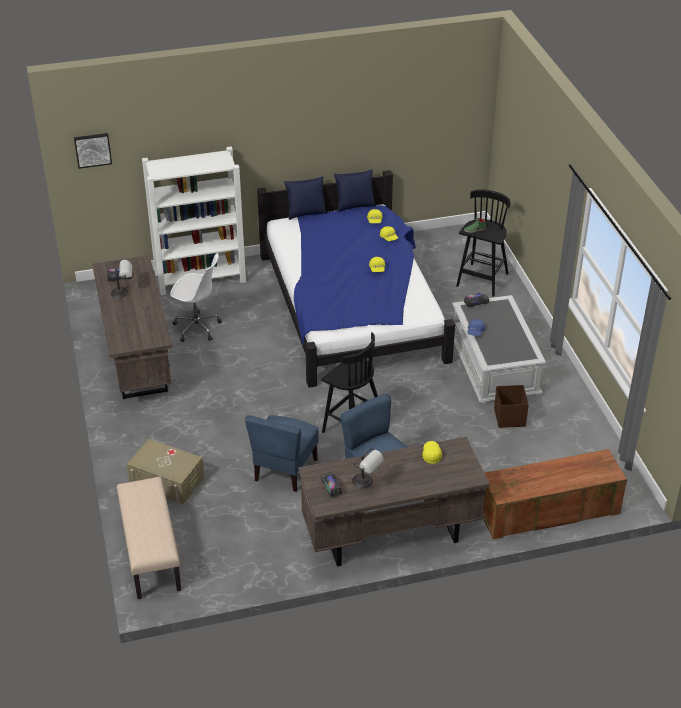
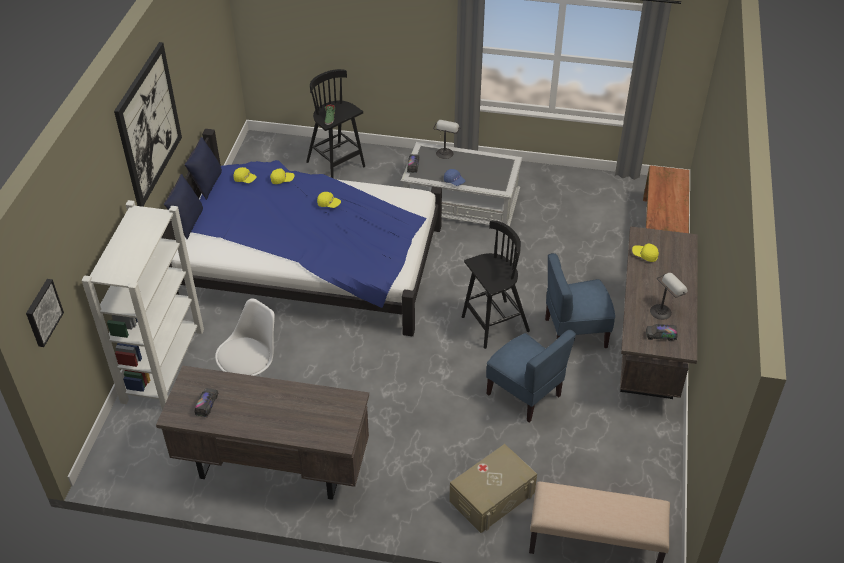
camera: 65 degrees left, 5 degrees up
table lamp [110,260,132,298] -> table lamp moved to [433,120,460,159]
brown storage box [494,385,529,428] -> none
none -> picture [114,42,182,207]

